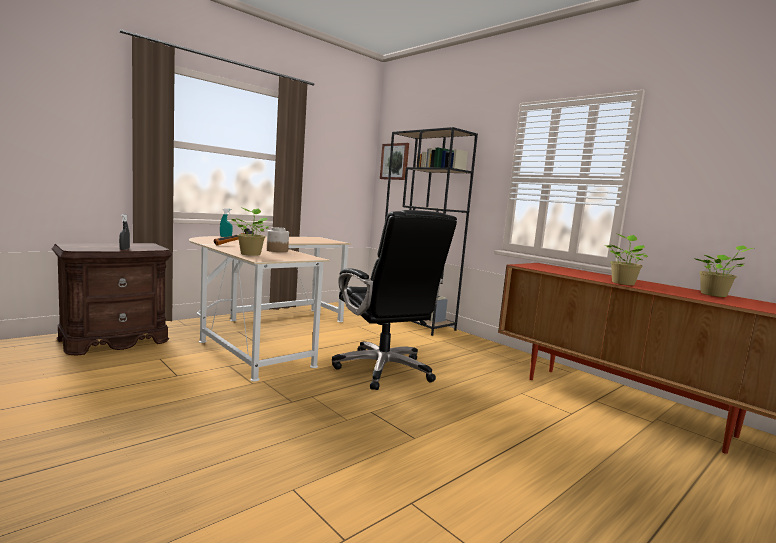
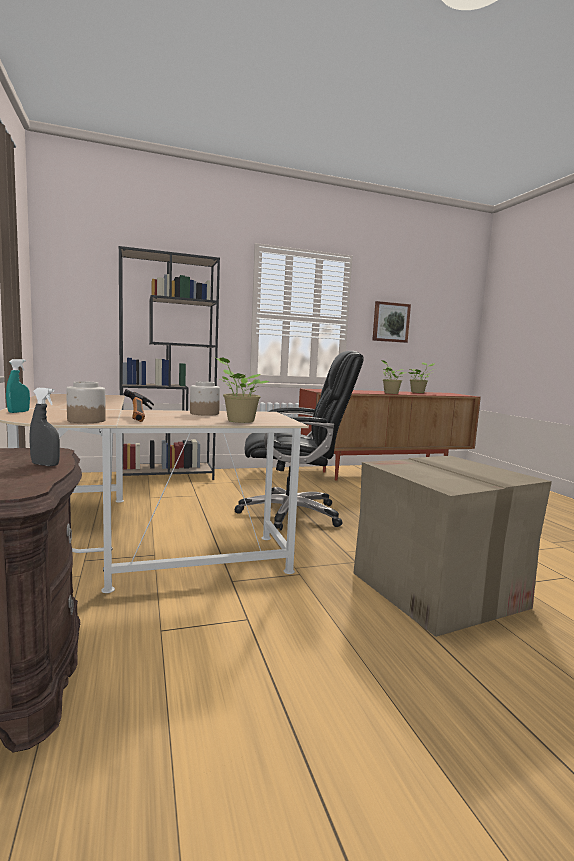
camera: 65 degrees left, 0 degrees up
picture [380,143,409,180] -> picture moved to [372,301,411,343]
none -> jar [66,381,106,423]
none -> cardboard box [353,456,552,637]

